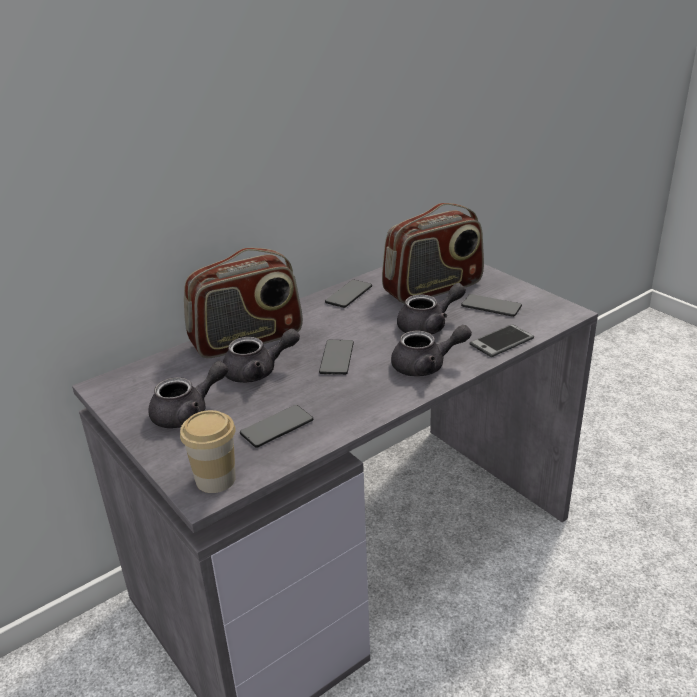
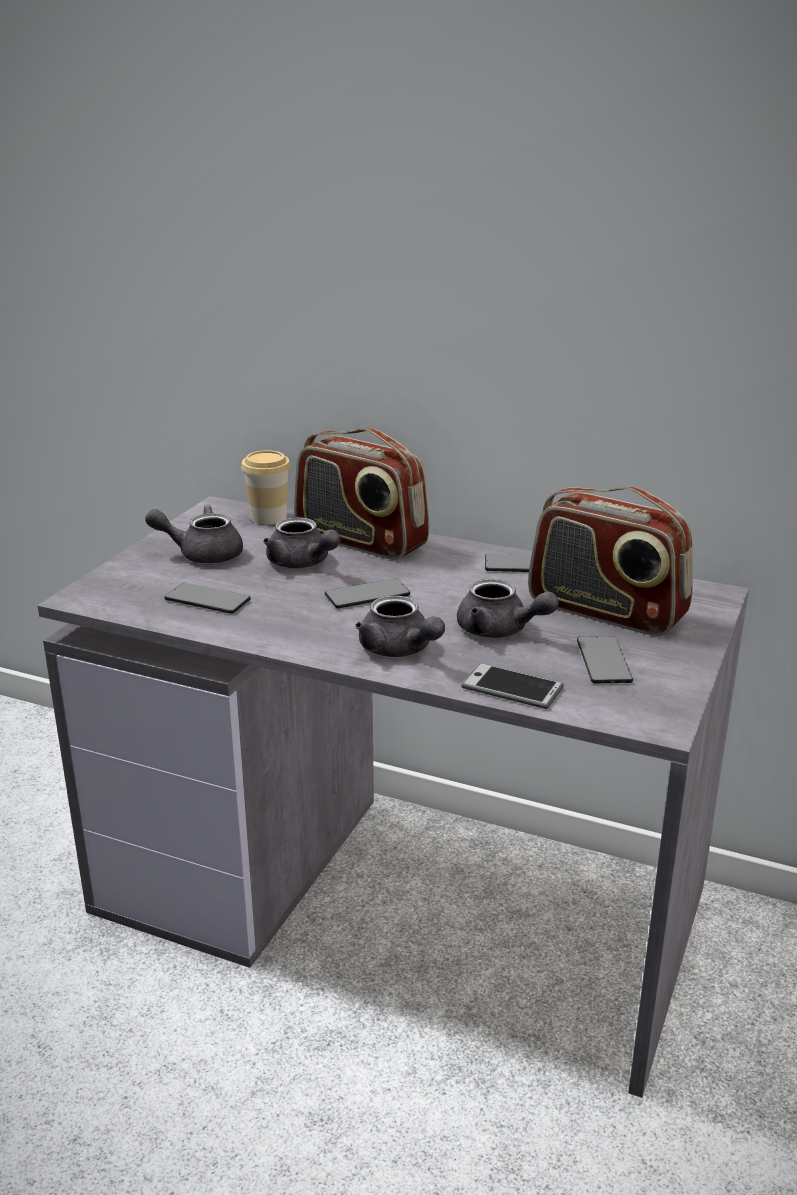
camera: 60 degrees right, 5 degrees down
grey teapot [148,361,228,429] -> grey teapot turned 150 degrees clockwise [145,504,243,563]
cup [180,410,236,493] -> cup moved to [241,450,290,525]

